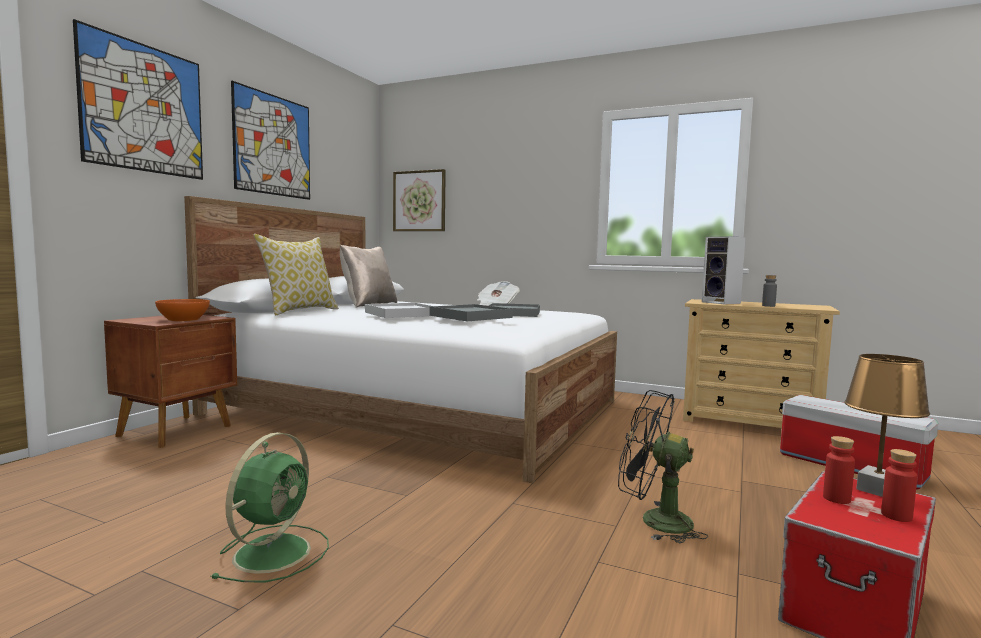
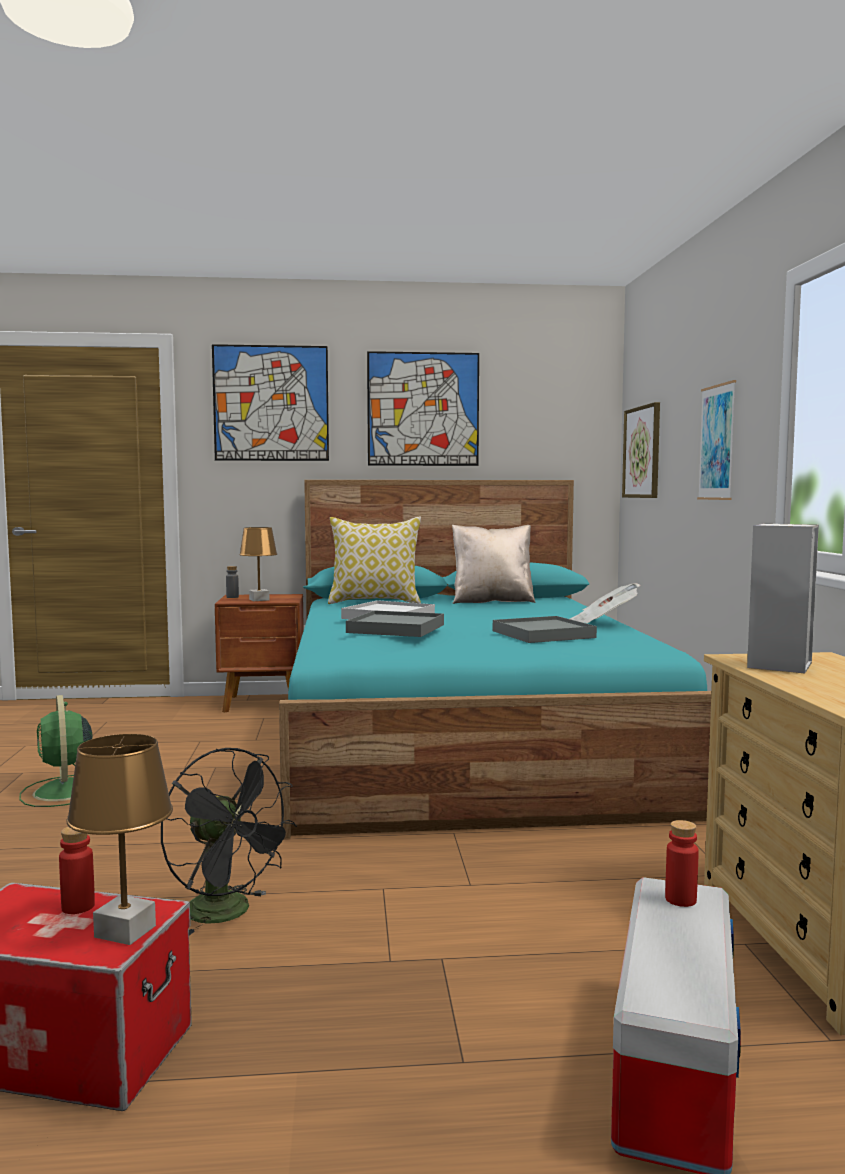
camera: 60 degrees right, 0 degrees up
orange bowl [155,299,210,321] -> brown table lamp [239,527,277,601]
white bed [184,196,617,483] -> turquoise bed [279,480,711,839]
green fan [211,432,329,582] -> green fan turned 75 degrees clockwise [20,695,93,807]
black fan [618,390,708,543] -> black fan turned 135 degrees clockwise [161,748,297,935]
grey bottle [762,275,777,307] -> grey bottle moved to [226,566,239,598]
red bottle [881,449,917,522] -> red bottle moved to [665,820,699,907]
none -> picture [697,380,736,500]

